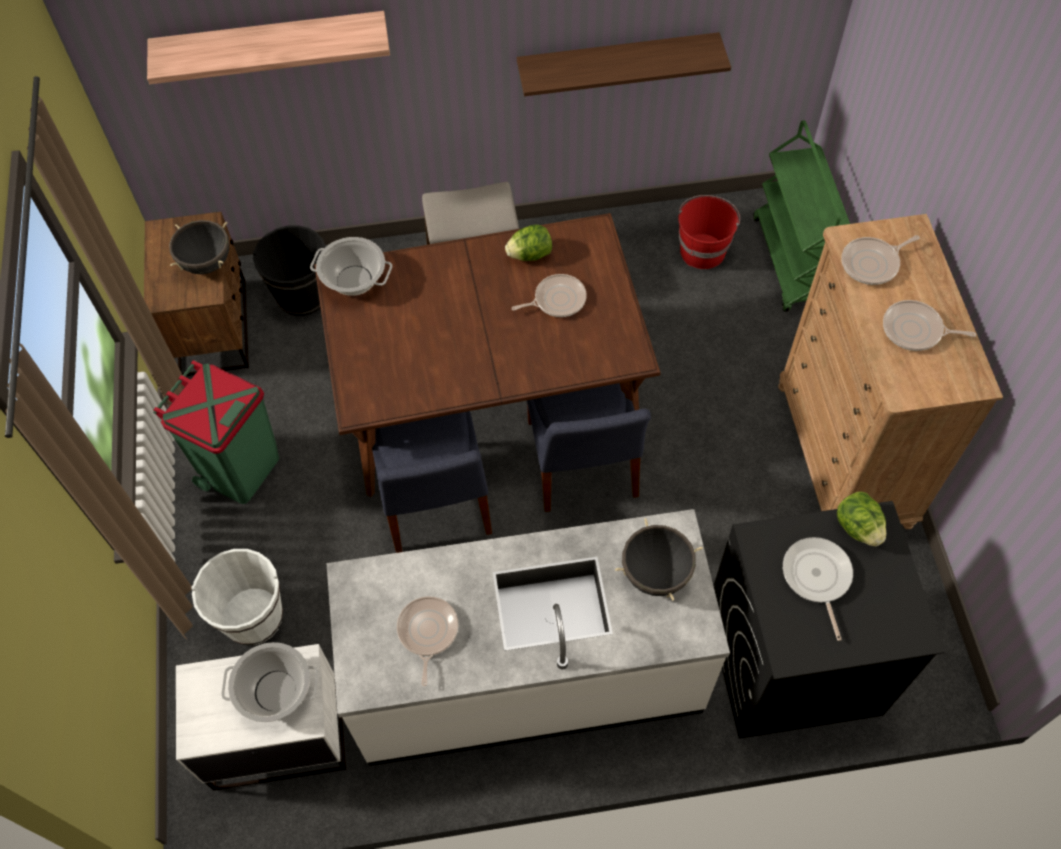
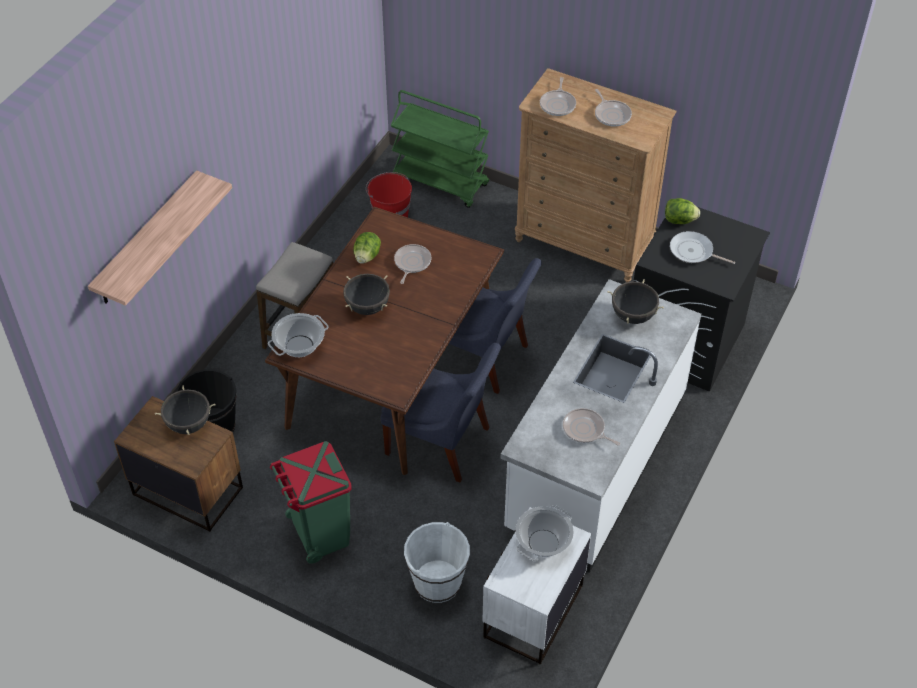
camera: 55 degrees left, 10 degrees down
shelf [517,32,731,96] -> none
frying pan [883,300,976,351] -> frying pan turned 75 degrees counterclockwise [595,89,632,126]
none -> black cooking pot [343,274,390,315]

